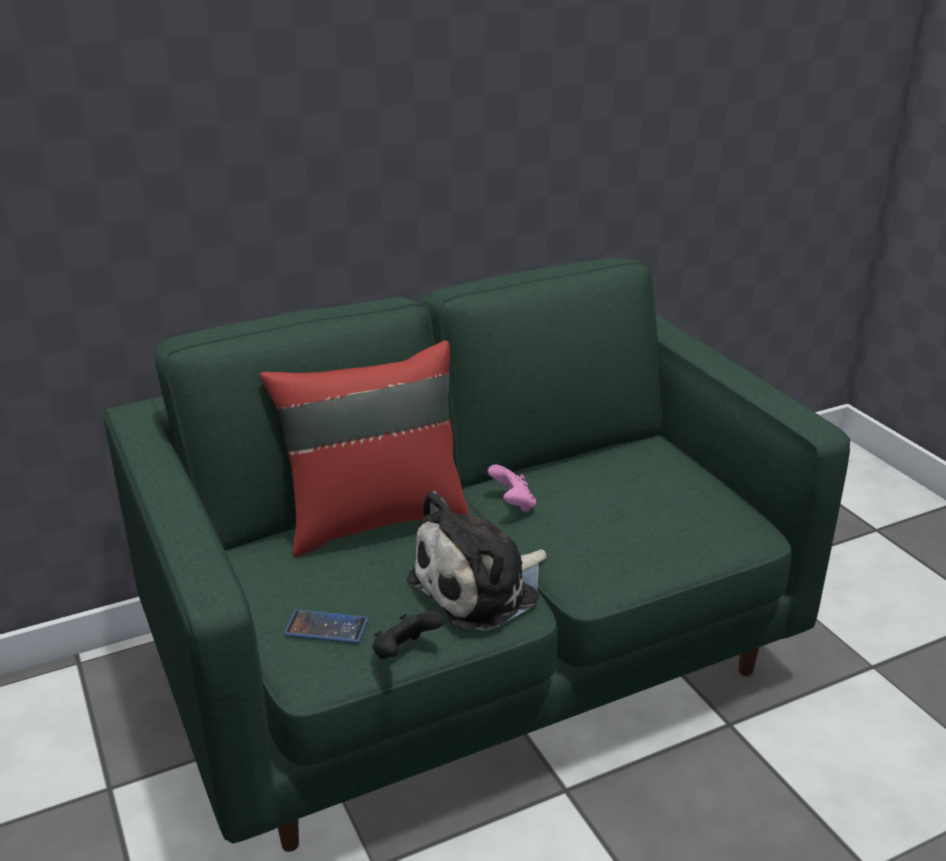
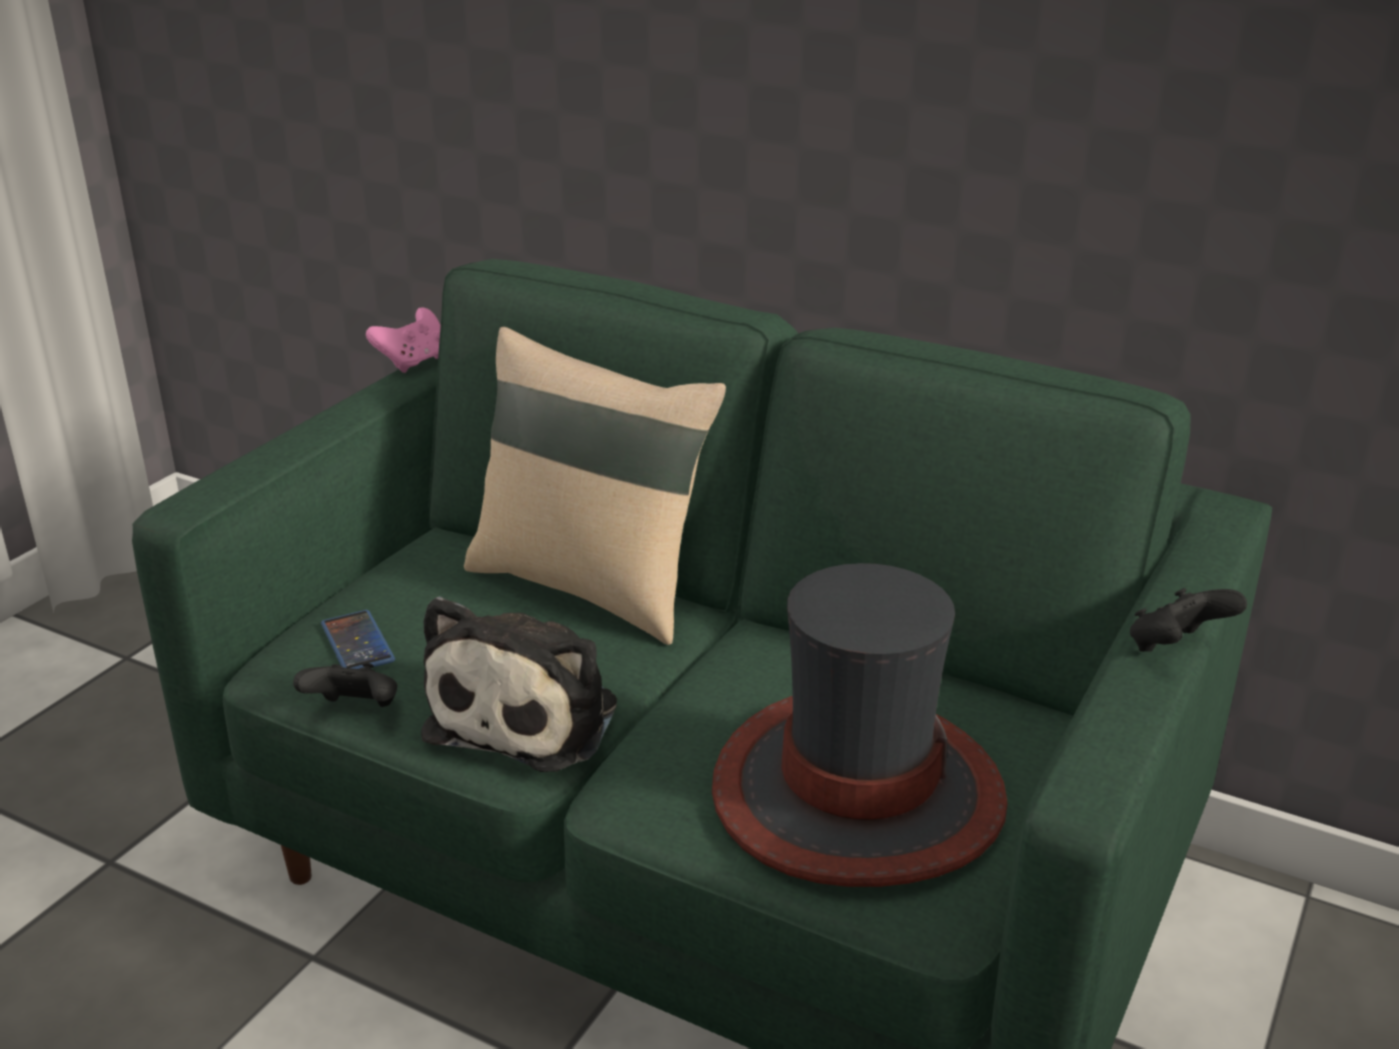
camera: 55 degrees right, 0 degrees up
red pillow [260,341,470,557] -> beige pillow [464,327,726,645]
plush toy [407,491,546,631] -> plush toy turned 90 degrees counterclockwise [421,596,617,772]
pink game controller [488,465,536,513] -> pink game controller moved to [366,307,441,373]
none -> hat [712,563,1008,887]
none -> black game controller [1130,588,1247,652]

